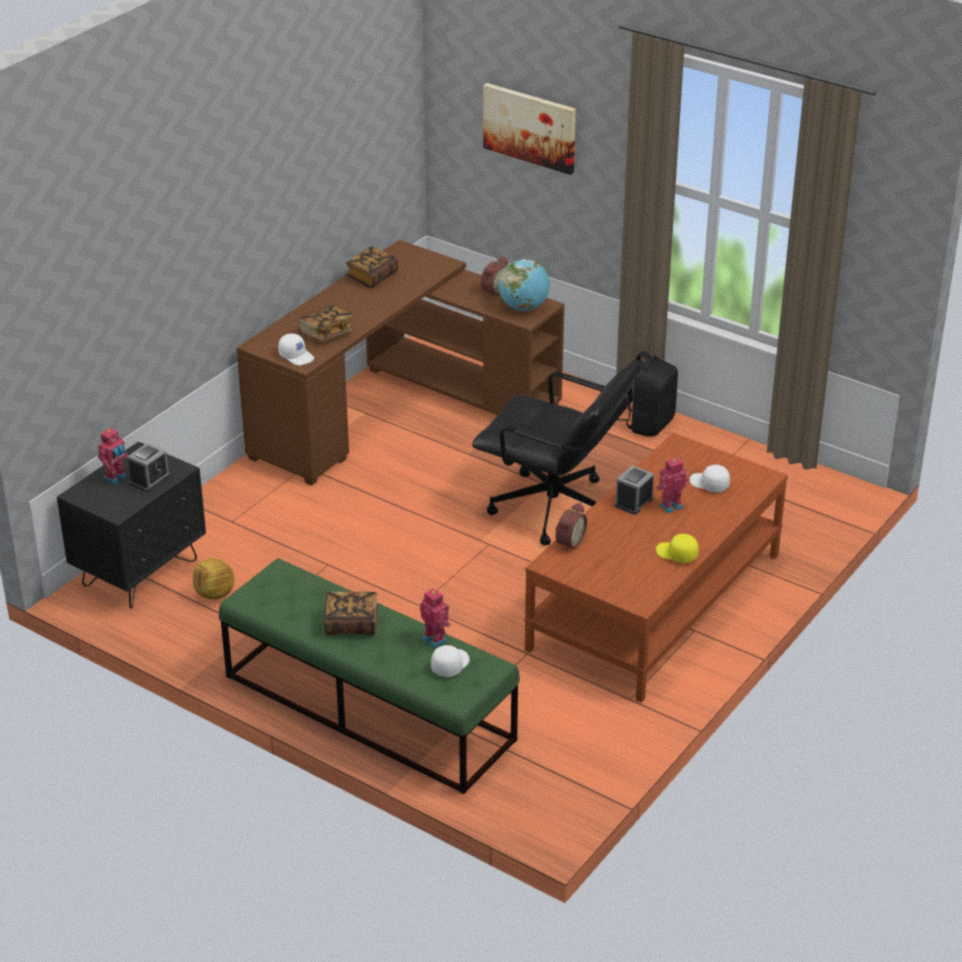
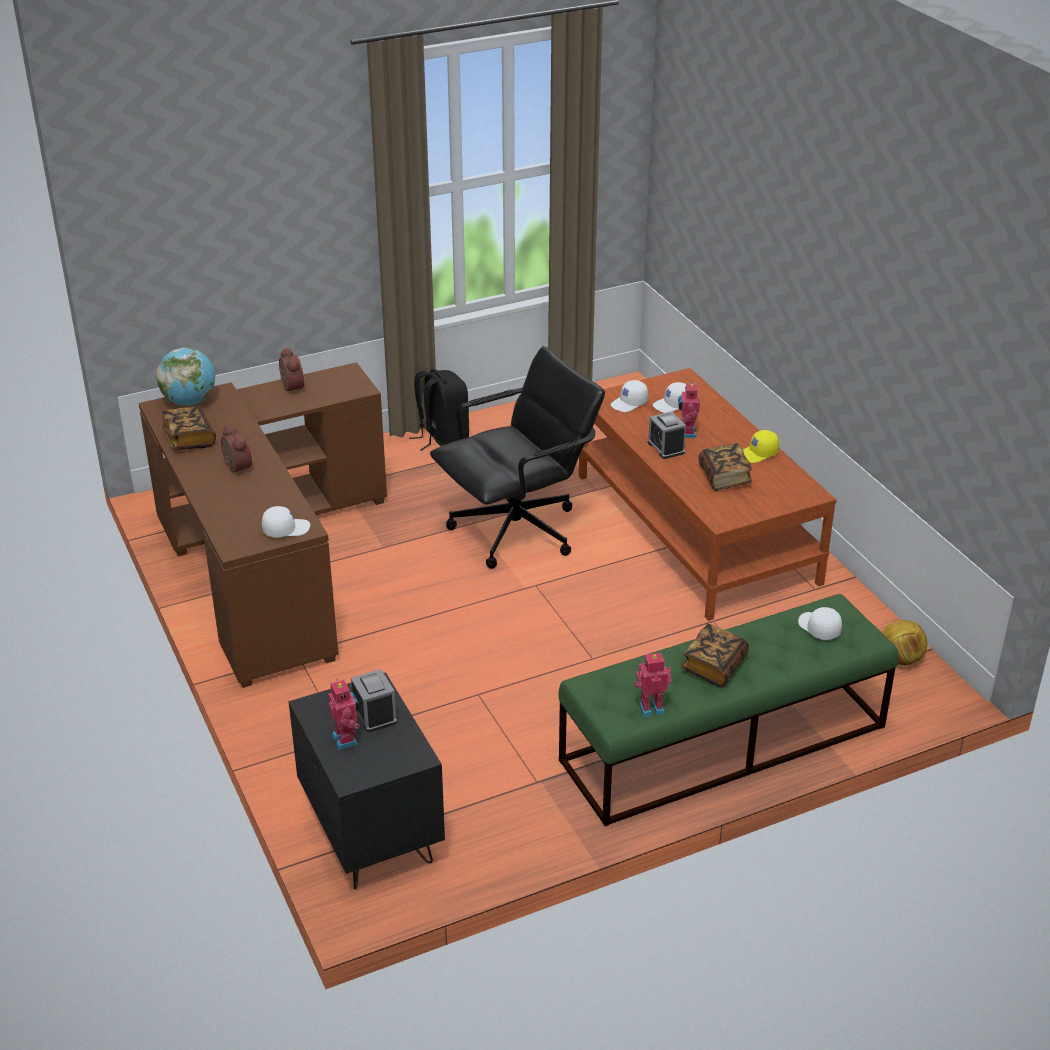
camera: 60 degrees left, 0 degrees up
football [193,558,235,600] -> football moved to [882,620,927,665]
book [298,305,354,342] -> book moved to [699,443,752,491]
toy robot [420,588,451,648] -> toy robot moved to [634,653,672,717]
picture [483,83,576,175] -> none
globe [498,259,550,311] -> globe moved to [156,347,215,406]
alarm clock [555,503,587,552] -> alarm clock moved to [221,425,252,474]
none -> white cap [611,380,648,412]

